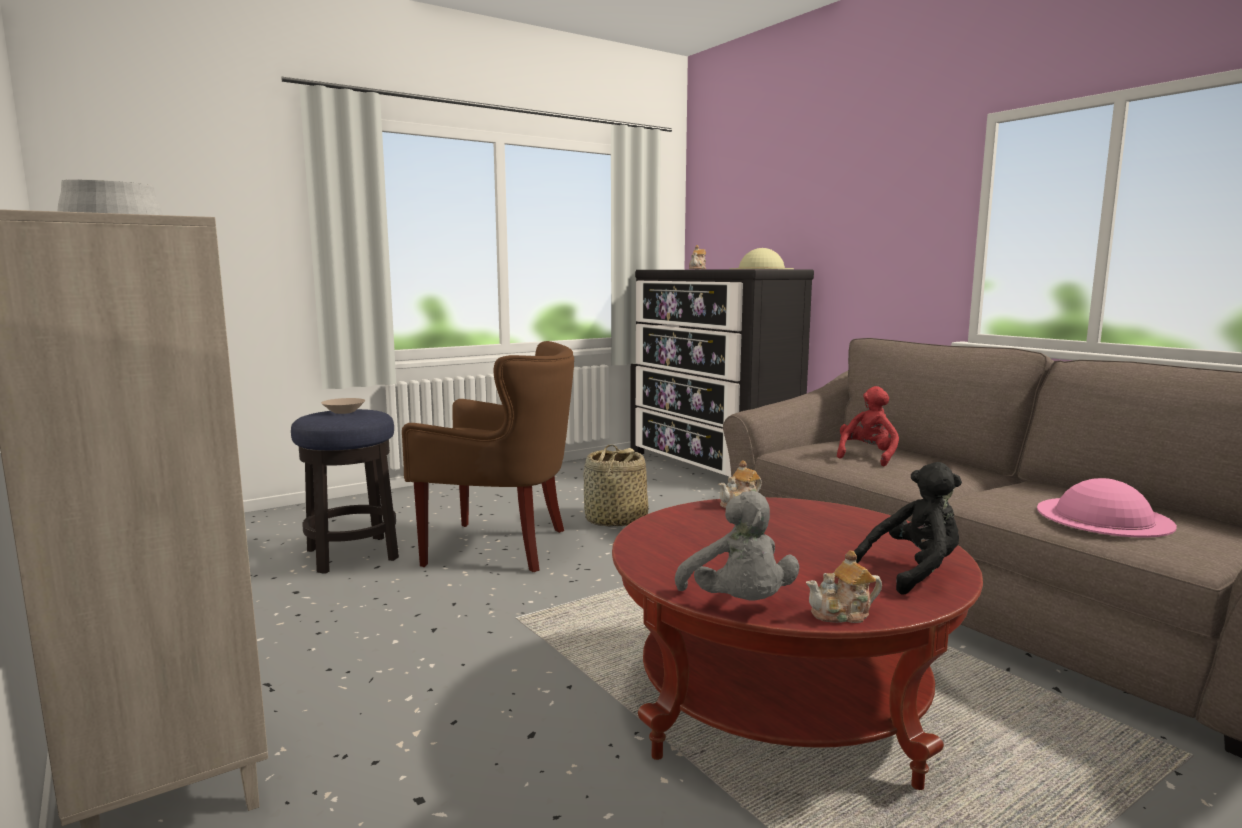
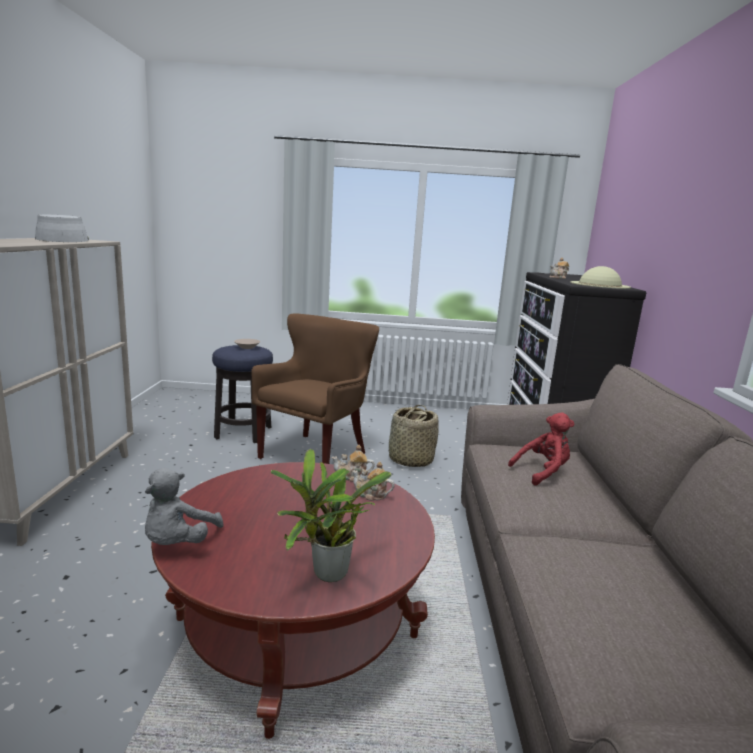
camera: 35 degrees right, 5 degrees up
brown armchair [402,341,574,572] -> brown armchair turned 105 degrees counterclockwise [251,313,379,464]
teapot [806,550,882,623] -> teapot moved to [352,462,395,501]
black plush toy [854,462,962,595] -> potted plant [271,448,392,582]
pink hat [1037,478,1177,538] -> none

